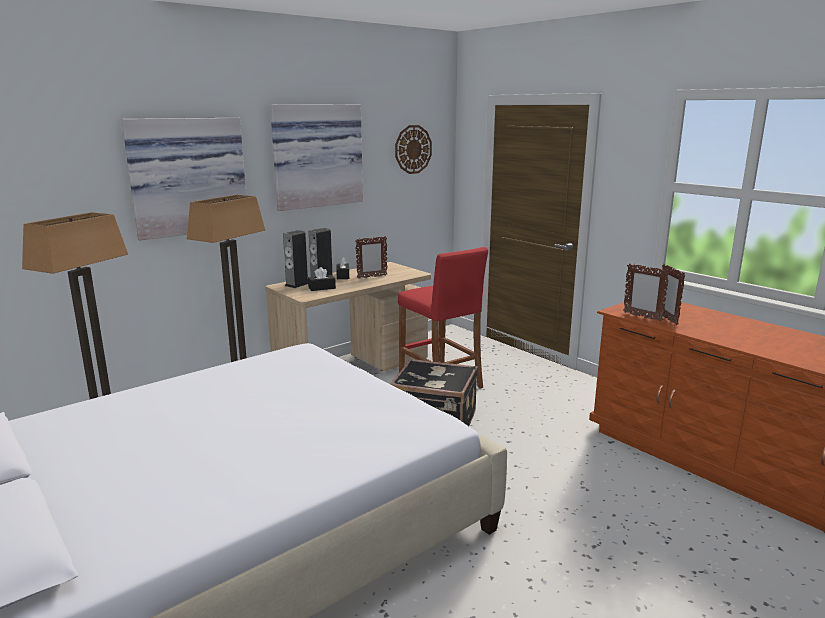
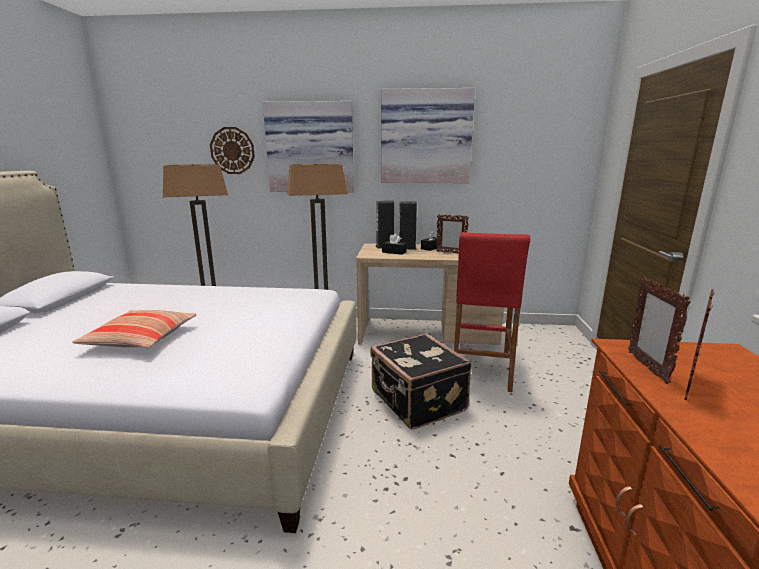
camera: 45 degrees right, 0 degrees up
wall clock [395,125,432,174] -> wall clock moved to [210,127,255,174]
none -> pillow [72,310,196,348]

